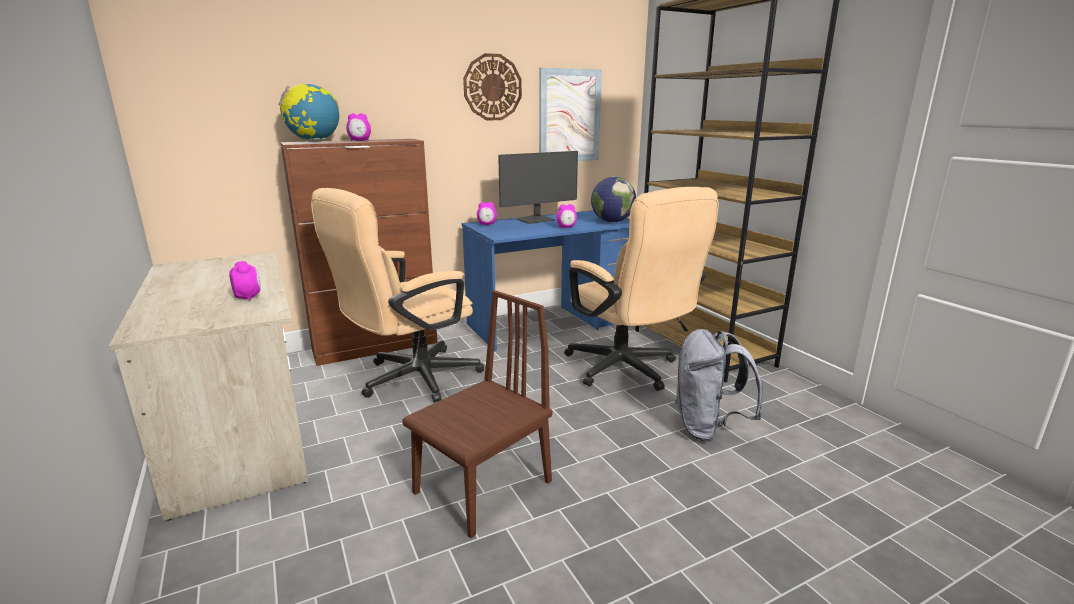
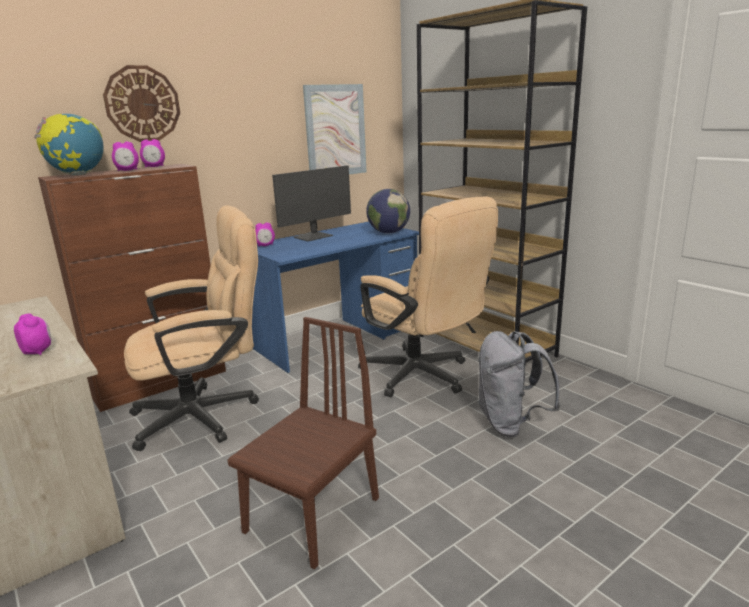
camera: 10 degrees left, 0 degrees up
beige office chair [311,188,484,403] -> beige office chair turned 150 degrees counterclockwise [124,205,259,451]
wall clock [463,53,522,120] -> wall clock moved to [103,65,180,142]
alarm clock [556,204,577,228] -> alarm clock moved to [140,139,165,167]

